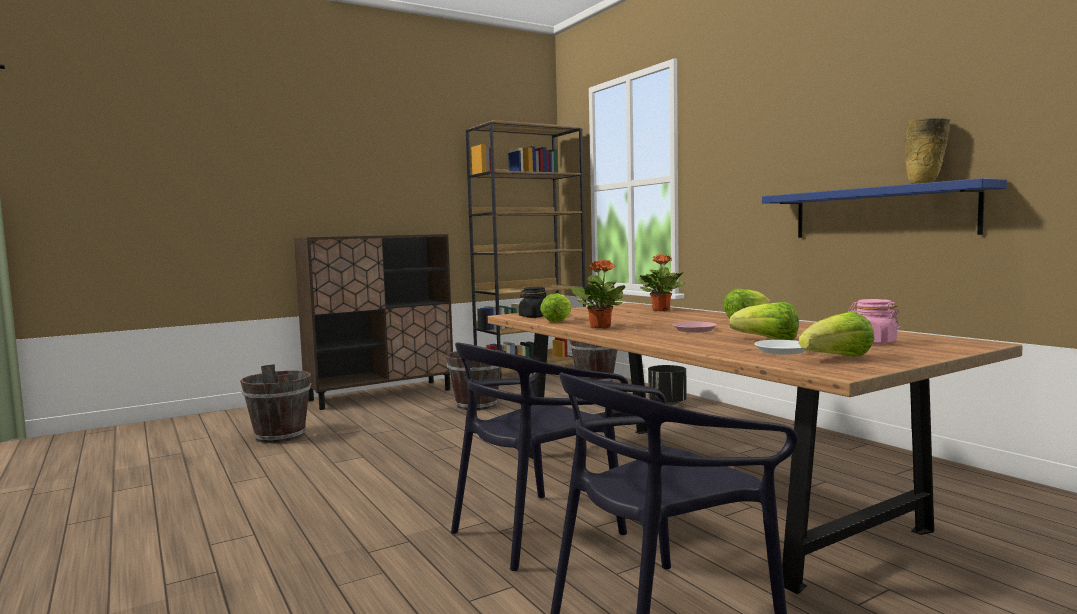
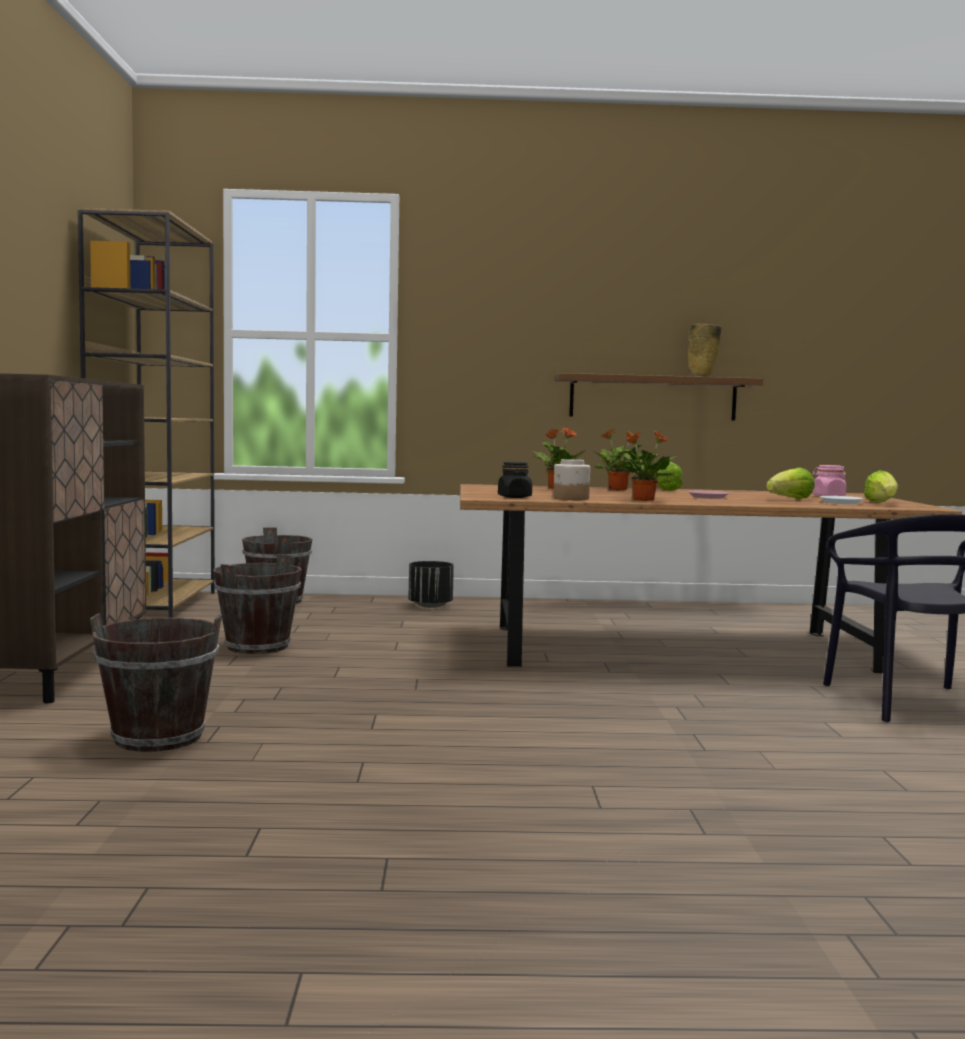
camera: 60 degrees left, 0 degrees up
black chair [451,343,628,571] -> none
lettuce [540,293,571,322] -> jar [554,459,590,500]
blue shelf [762,178,1007,238] -> brown shelf [555,373,763,420]
none -> potted plant [594,429,643,490]

